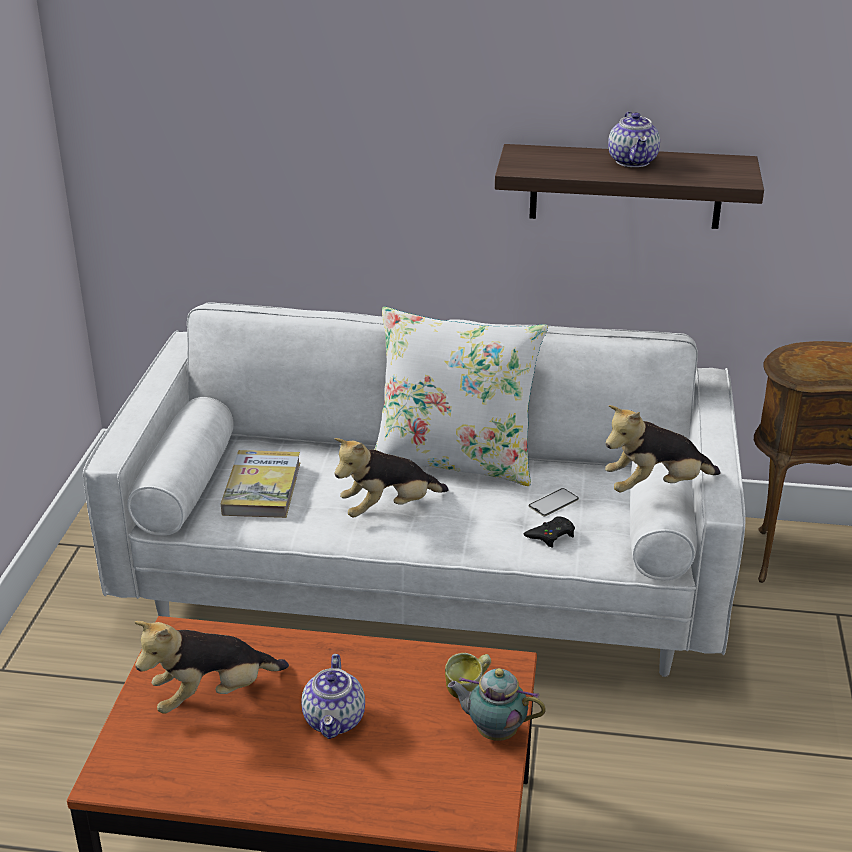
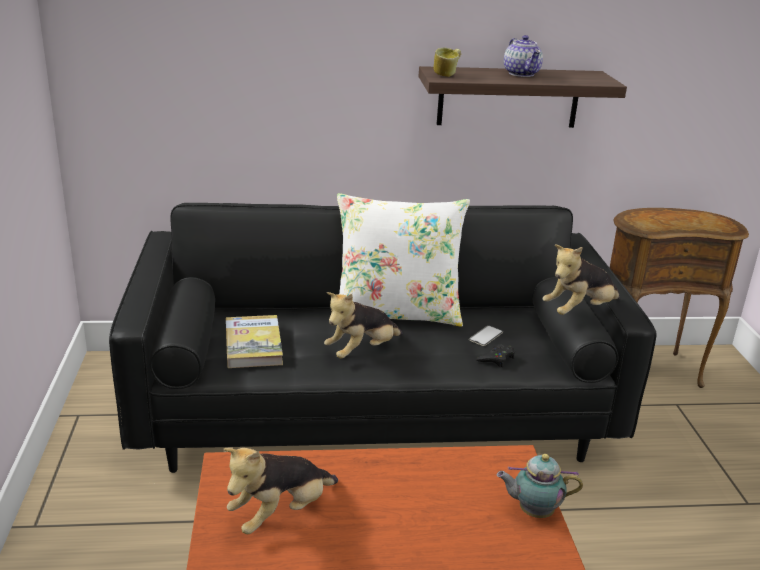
camera: 15 degrees left, 5 degrees down
white sofa [83,302,745,677] -> black sofa [109,203,656,473]
teapot [301,654,365,739] -> none
mug [445,653,491,699] -> mug moved to [434,48,461,77]

